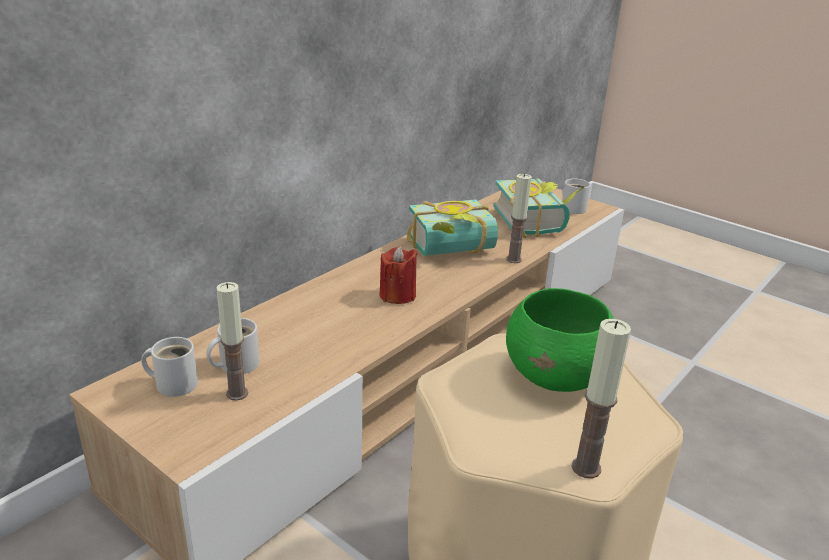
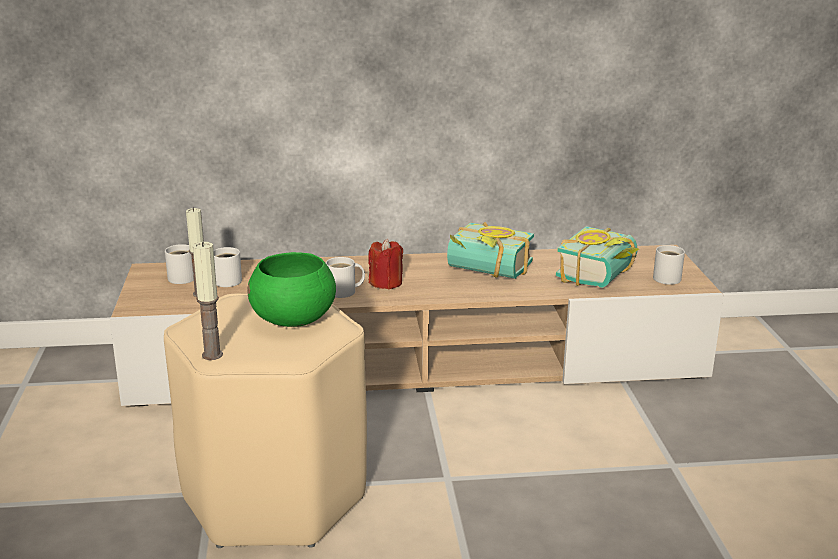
camera: 45 degrees right, 5 degrees down
candle [506,173,532,263] -> none
none -> white mug [326,257,365,298]

